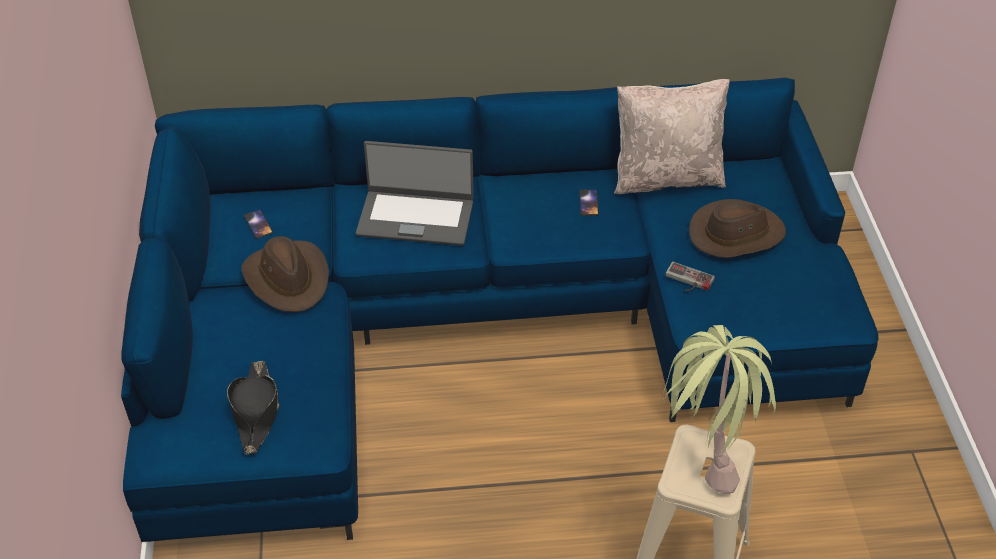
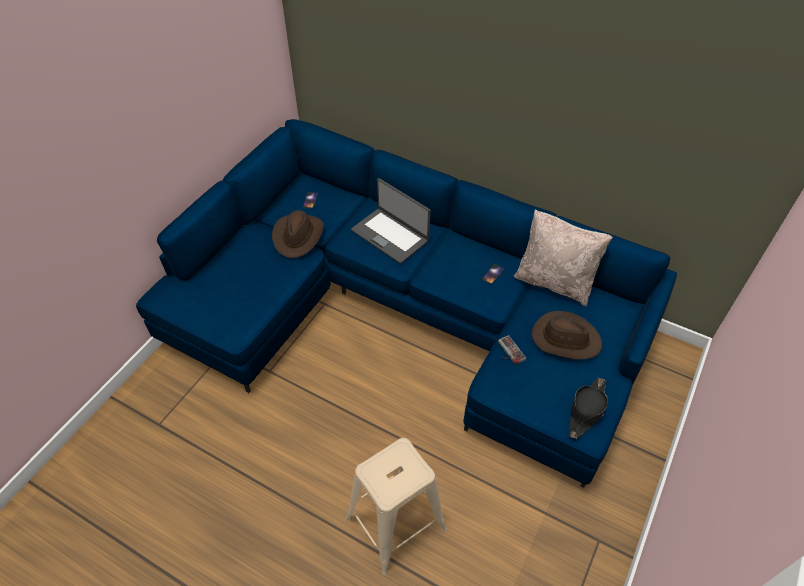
camera: 35 degrees right, 5 degrees up
black hat [227,361,279,454] -> black hat moved to [568,377,608,439]
potted plant [663,325,776,494] -> none

